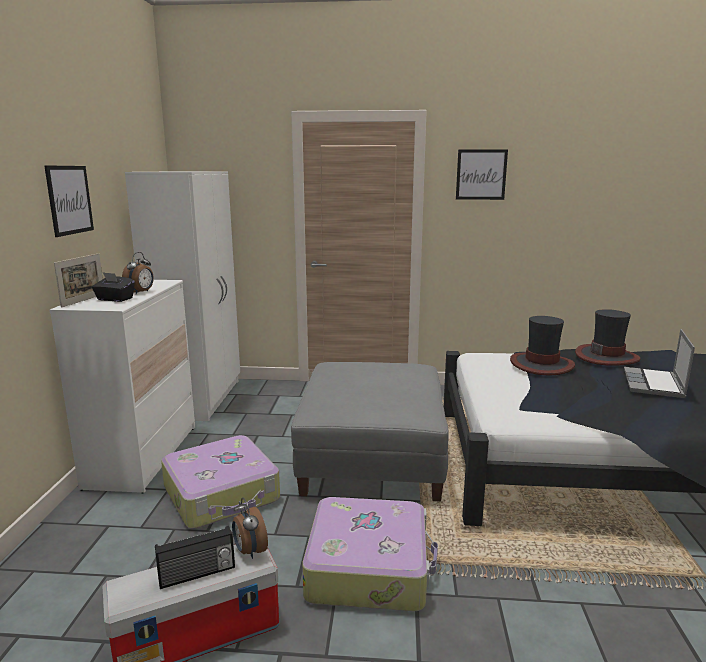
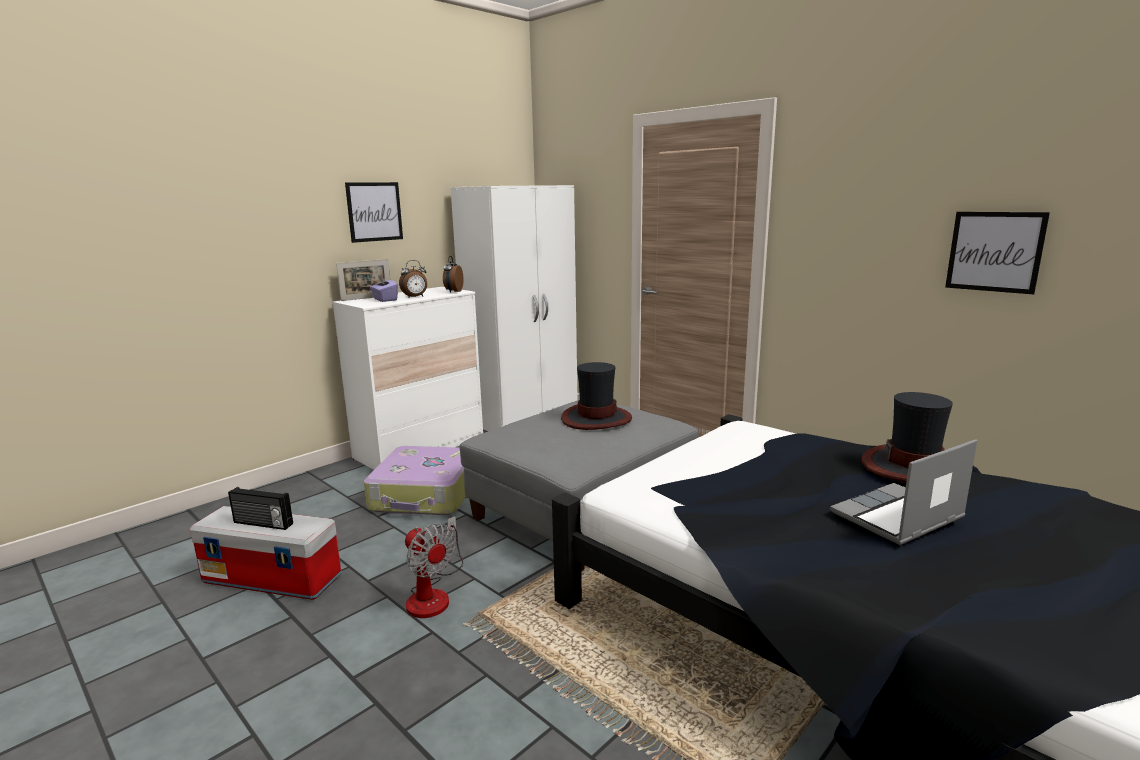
camera: 40 degrees right, 0 degrees up
black tissue box [92,272,135,302] -> purple tissue box [370,276,398,302]
alarm clock [232,498,268,559] -> alarm clock moved to [443,256,463,293]
suitcase [302,497,438,611] -> fan [405,516,463,618]
picture [456,149,508,200] -> picture moved to [945,212,1050,295]
hat [510,316,575,375] -> hat moved to [561,362,632,430]

